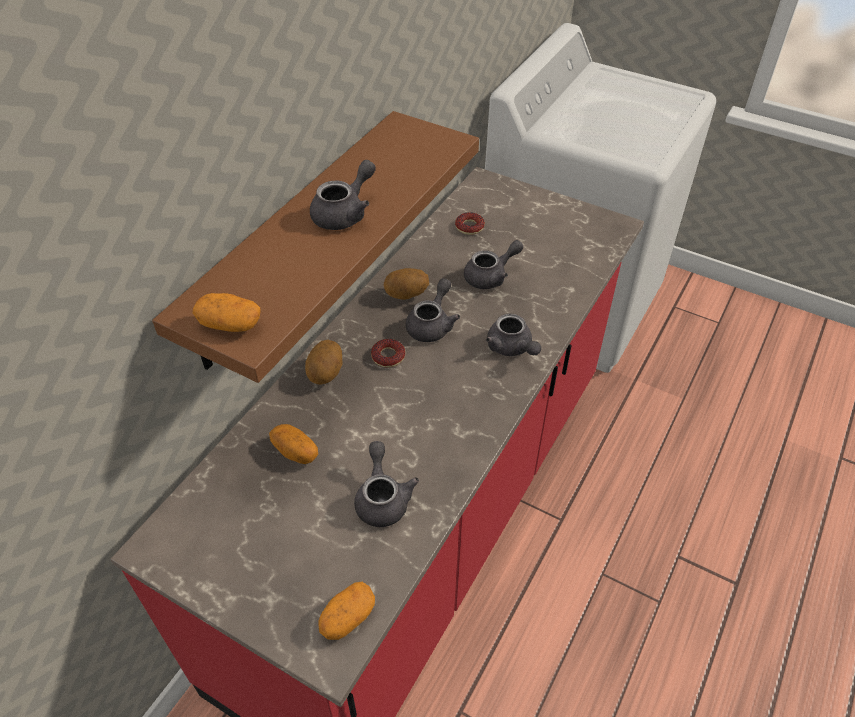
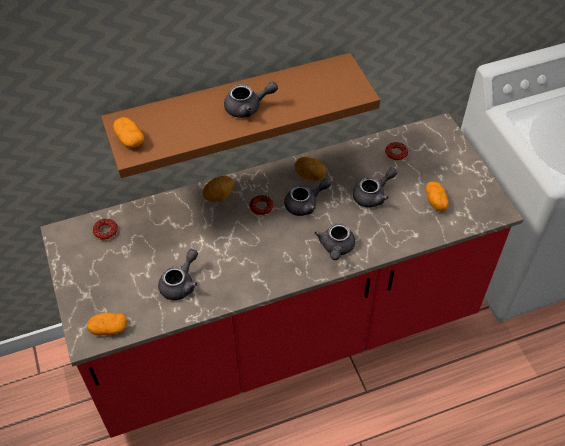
camera: 40 degrees right, 5 degrees up
potato [269,424,318,464] -> potato moved to [426,181,449,211]
grey teapot [464,240,523,289] -> grey teapot turned 45 degrees counterclockwise [353,167,397,208]
none -> donut [93,219,118,240]

